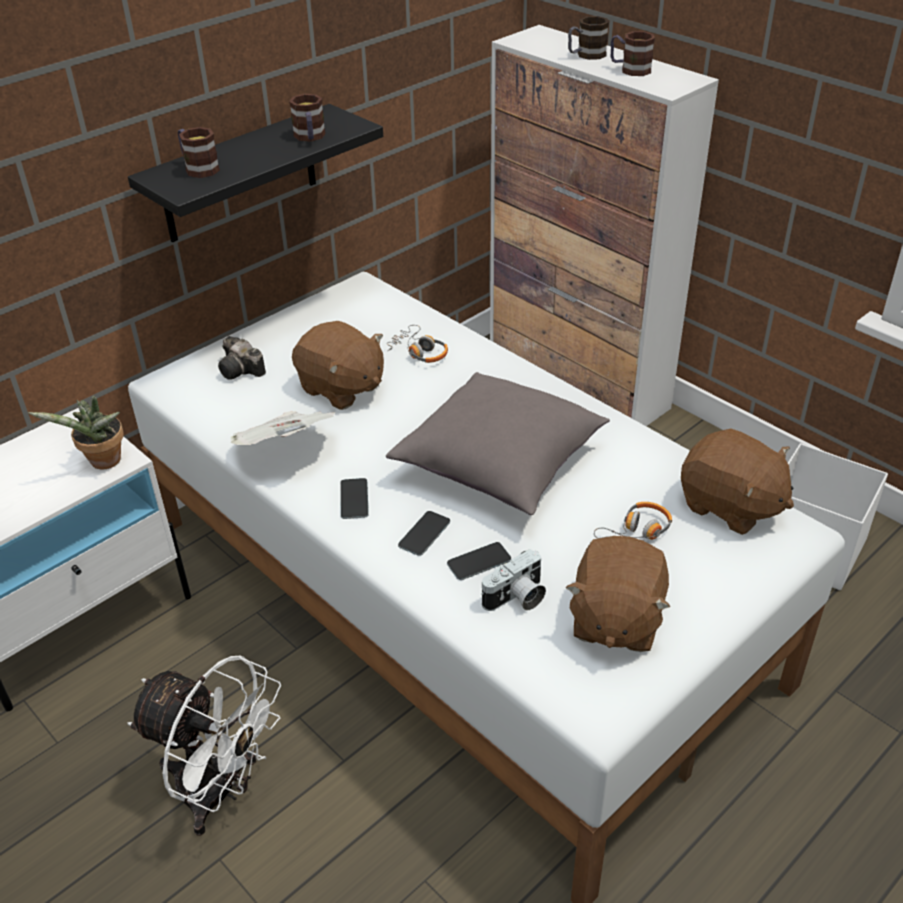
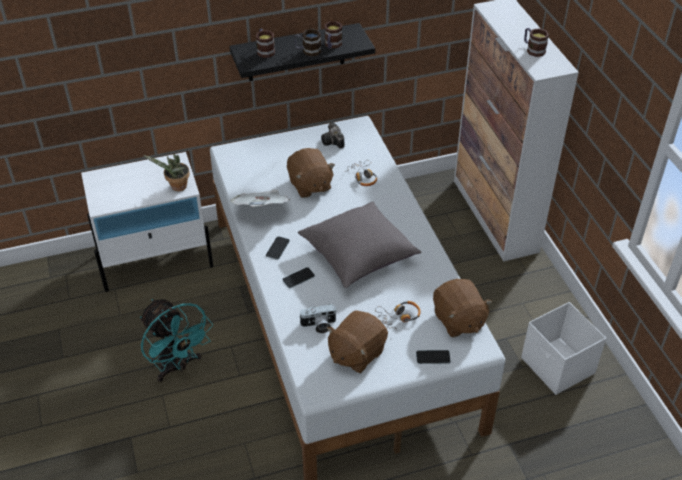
camera: 25 degrees right, 5 degrees up
white fan [127,656,281,836] -> turquoise fan [140,299,213,382]
camera [218,336,266,380] -> camera moved to [321,122,345,149]
phone [447,542,511,580] -> phone moved to [416,350,450,364]
mug [568,16,609,60] -> mug moved to [294,29,321,57]

